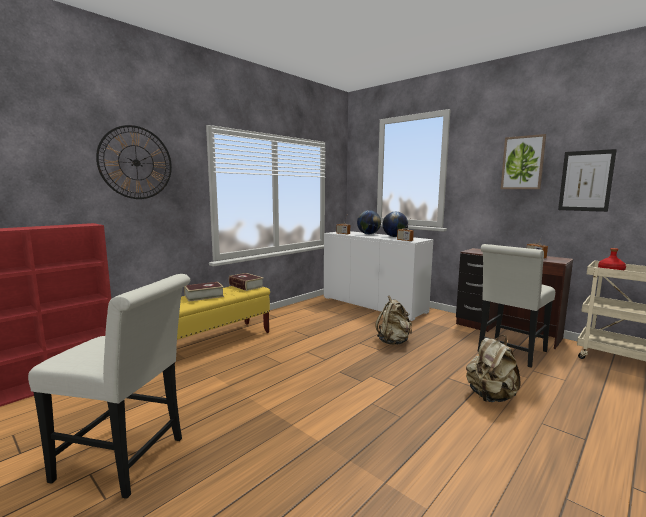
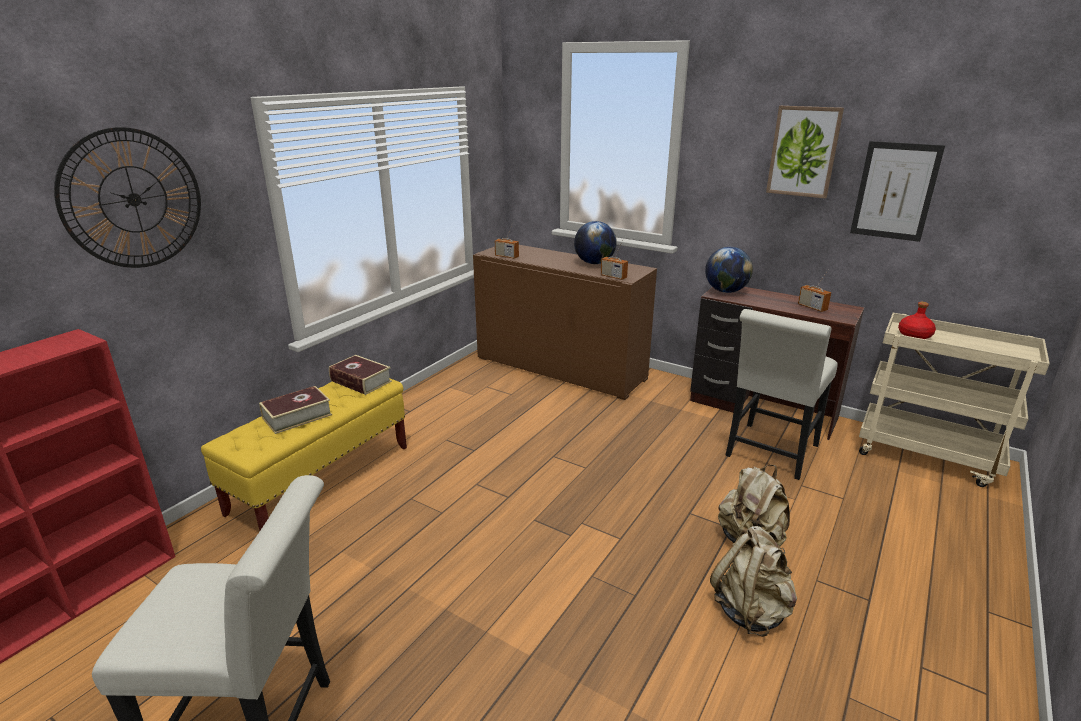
camera: 10 degrees left, 15 degrees up
white cabinet [324,231,433,321] -> brown cabinet [473,245,657,400]
globe [357,210,381,234] -> globe moved to [705,247,753,293]
beige backpack [376,296,412,345] -> beige backpack moved to [710,526,797,637]

